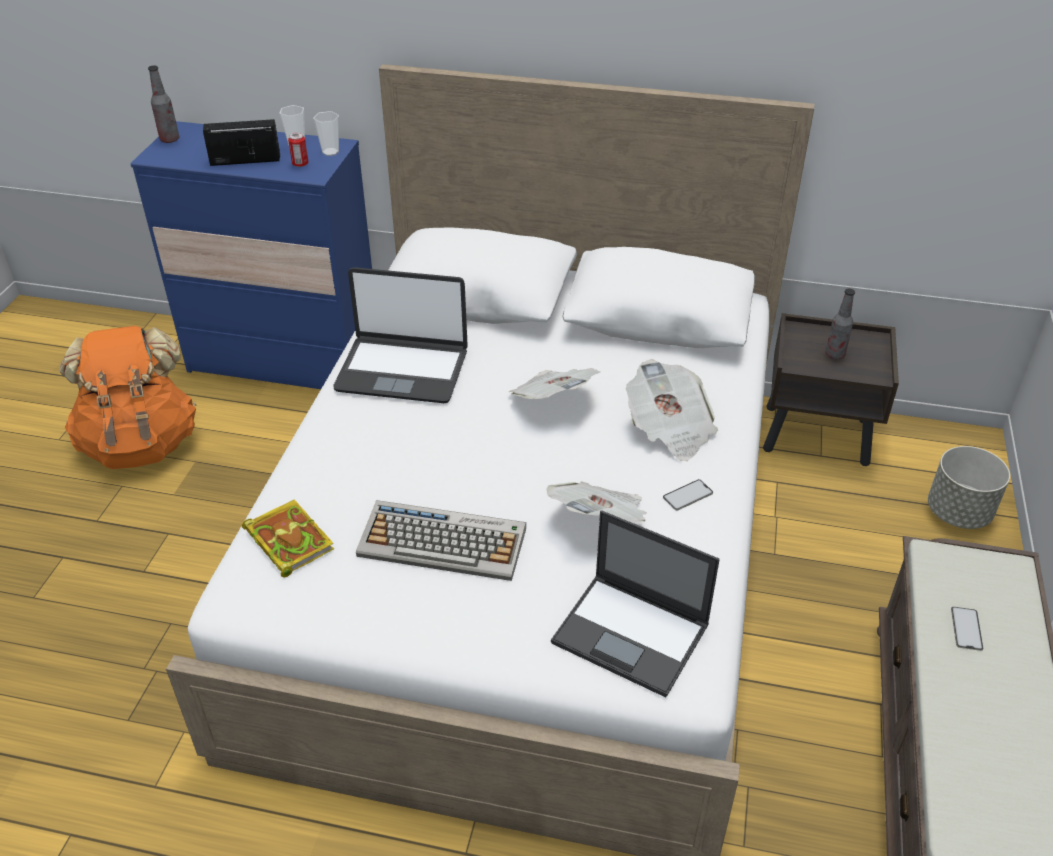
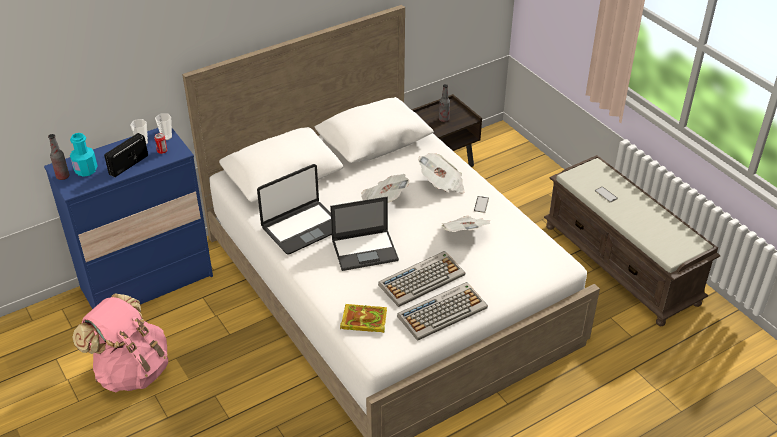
camera: 45 degrees left, 0 degrees up
orange backpack [59,326,196,469] -> pink backpack [72,293,168,393]
laptop [551,510,720,698] -> laptop moved to [330,197,399,271]
grey planter [928,446,1010,529] -> none
none -> turquoise bottle [70,133,98,177]
none -> keyboard [397,282,488,341]

